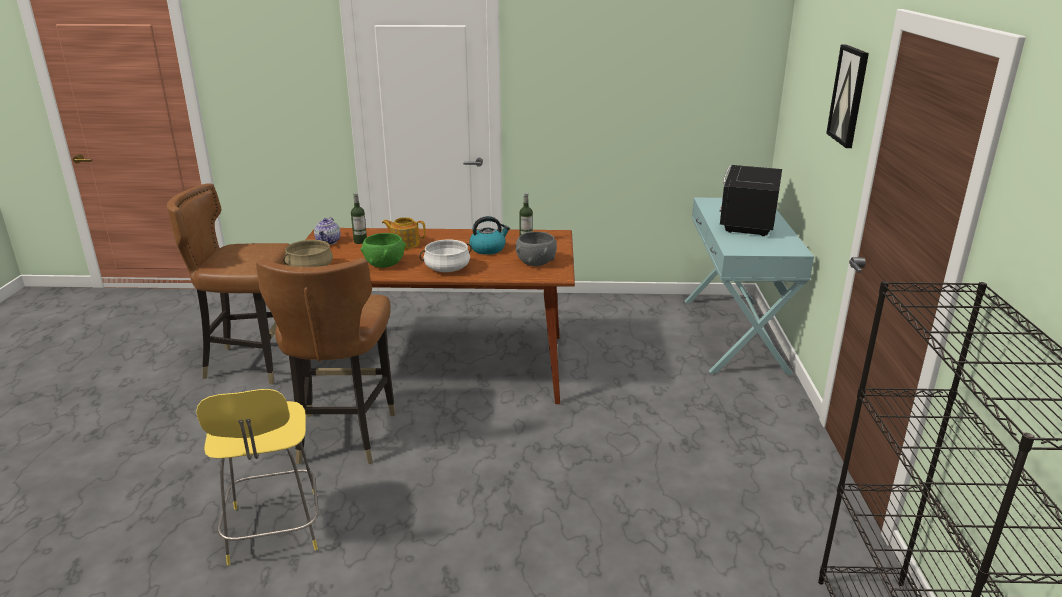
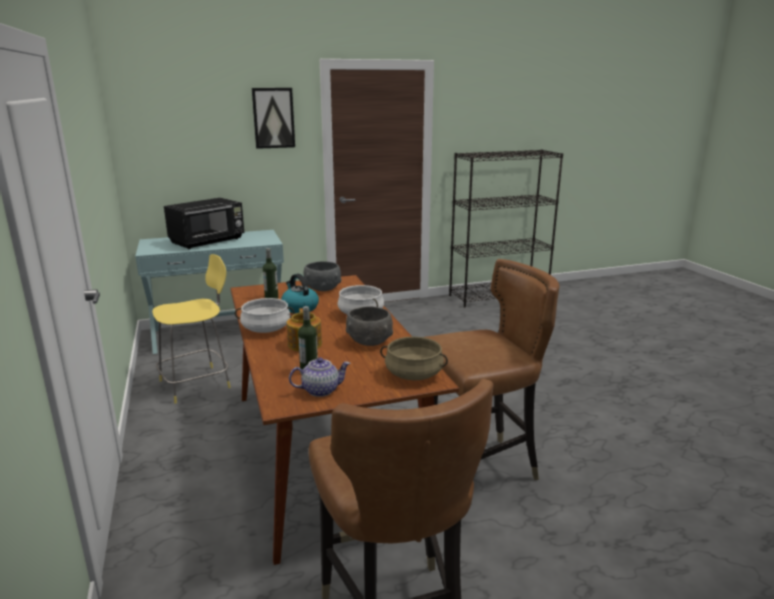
camera: 110 degrees left, 5 degrees down
yellow stool [196,389,319,565] -> yellow stool moved to [152,254,231,404]
green bowl [360,233,406,268] -> grey bowl [346,306,393,346]
black microwave [720,165,782,236] -> black microwave turned 45 degrees counterclockwise [164,198,244,249]
none -> white cooking pot [235,298,295,333]

